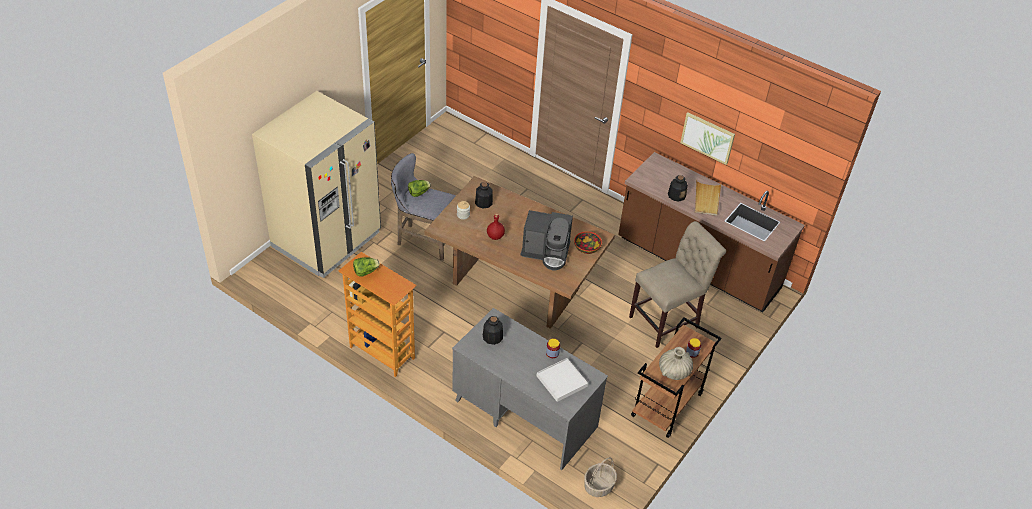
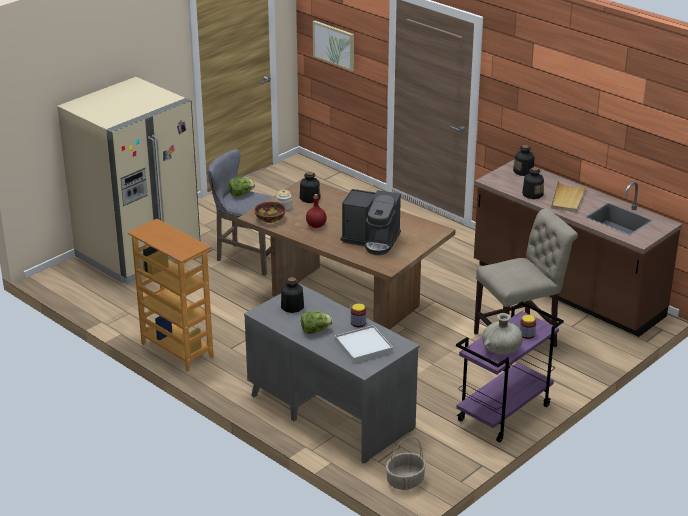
camera: 10 degrees right, 15 degrees down
lettuce [353,257,380,277] -> lettuce moved to [301,312,332,334]
bowl [574,231,602,254] -> bowl moved to [254,202,286,223]
brown cart [631,318,722,438] -> purple cart [456,301,564,442]
picture [680,112,735,165] -> picture moved to [313,21,354,71]
none -> bottle [513,145,534,176]

